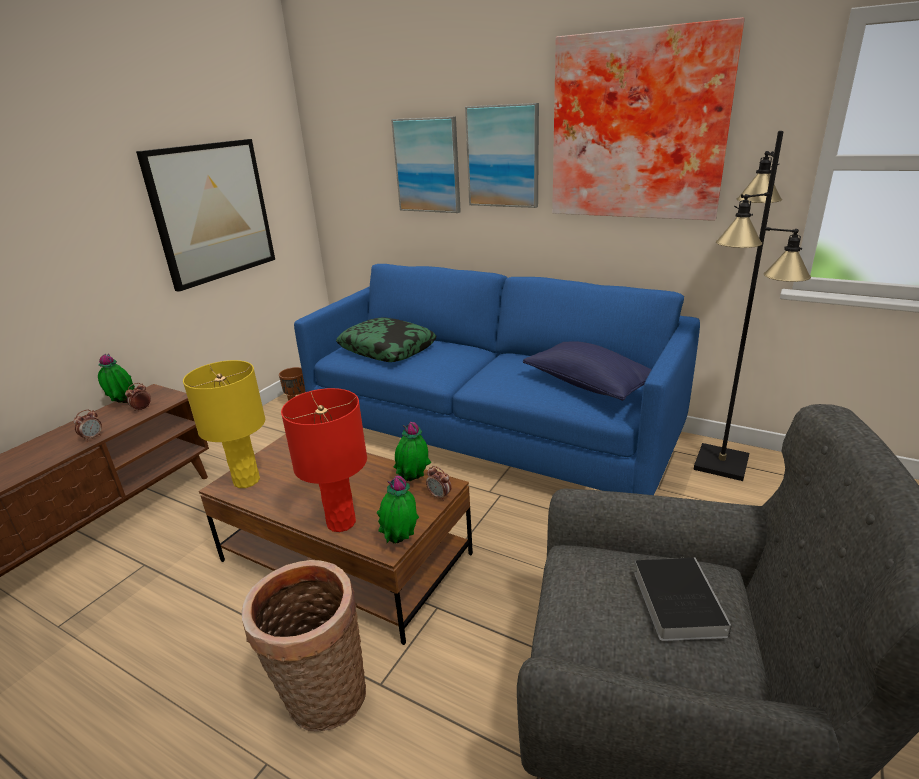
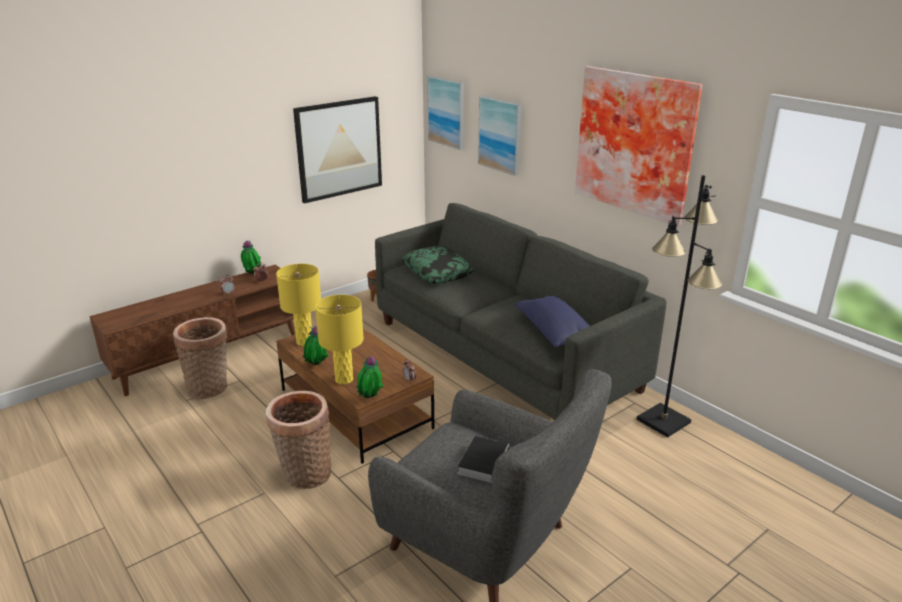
camera: 20 degrees right, 0 degrees up
red table lamp [281,388,367,532] -> yellow table lamp [315,295,364,384]
blue sofa [294,264,700,495] -> grey sofa [375,203,666,420]
potted plant [394,422,431,481] -> potted plant moved to [303,326,329,365]
picture [465,103,539,208] -> picture moved to [427,75,464,150]
none -> basket [173,317,227,399]

